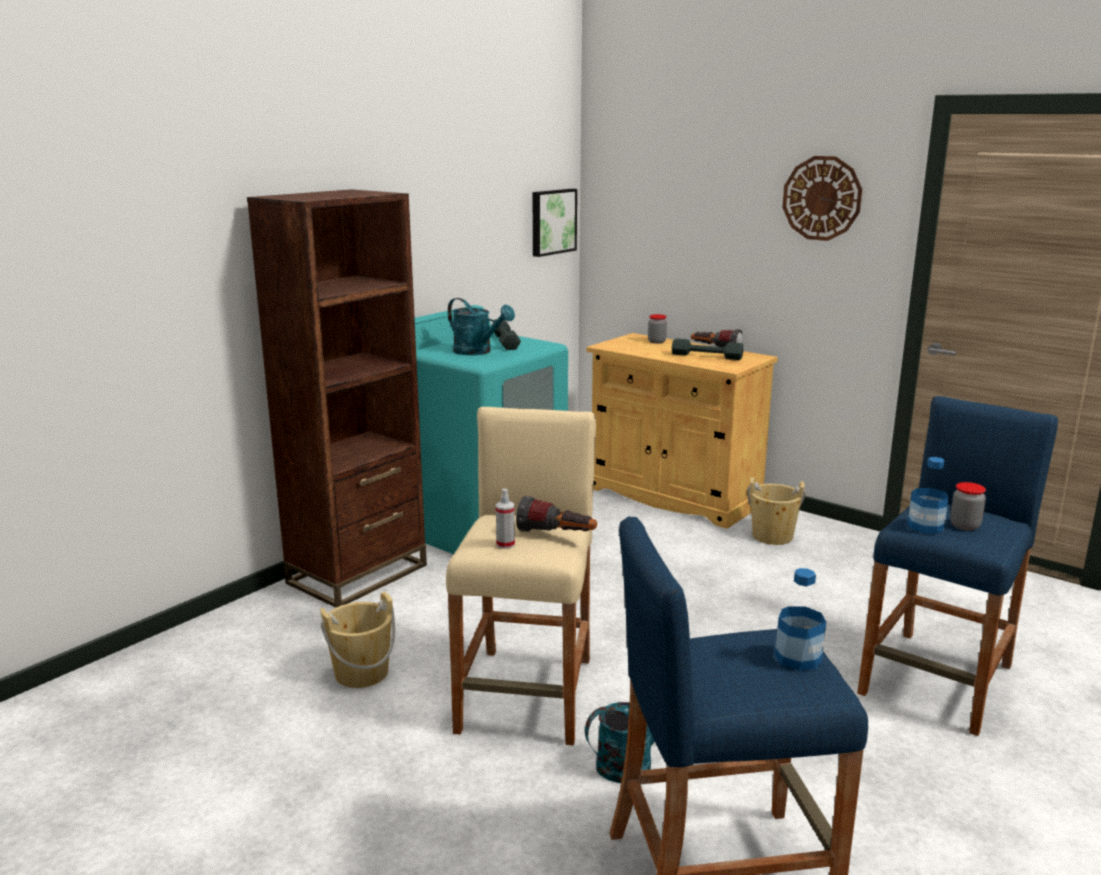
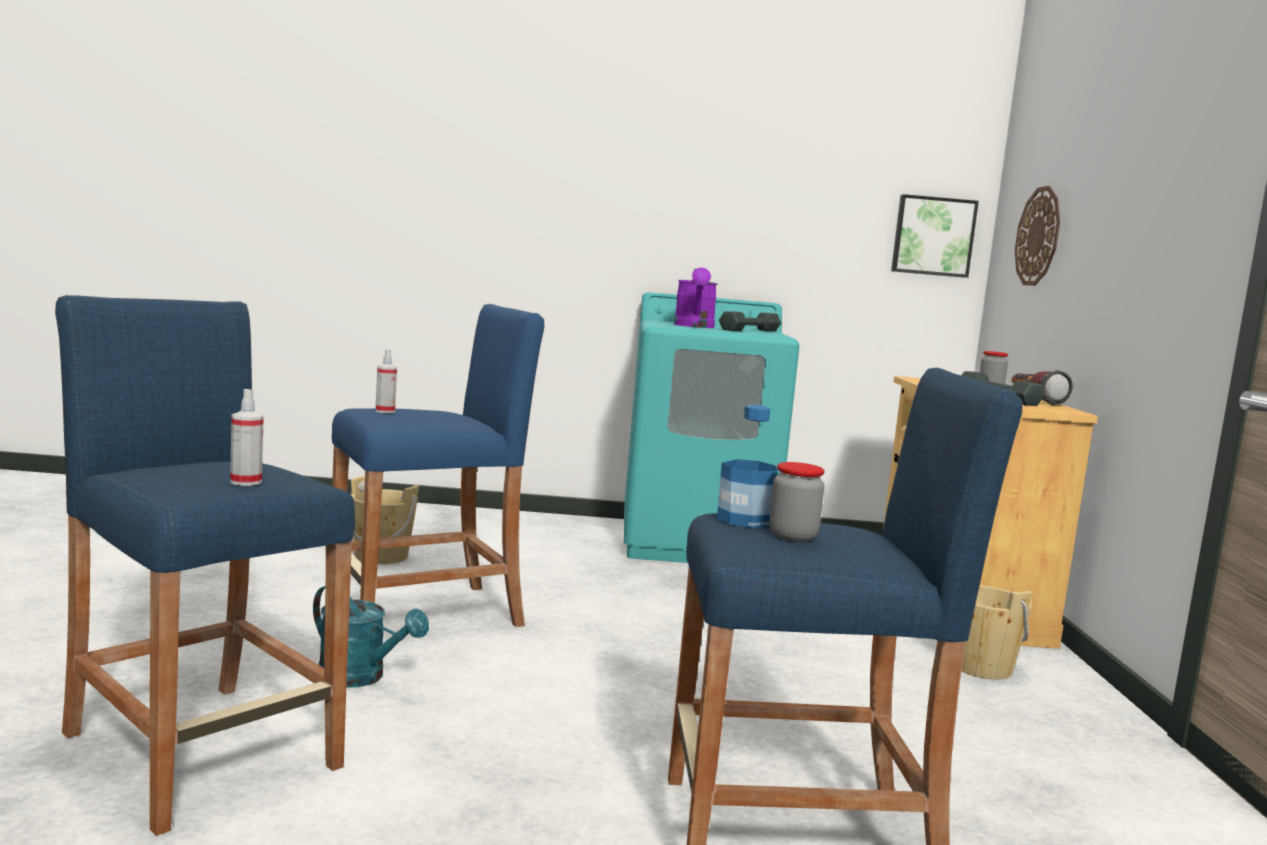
camera: 50 degrees right, 10 degrees down
brown bookcase [247,190,427,608] -> none
beige stool [446,407,596,746] -> blue stool [332,304,544,627]
turquoise watering can [448,298,515,355] -> purple watering can [674,268,717,328]
flashlight [516,496,597,532] -> none
bottle [775,568,826,671] -> spray bottle [230,389,264,486]
wall clock [782,156,862,241] -> wall clock moved to [1015,186,1060,286]

